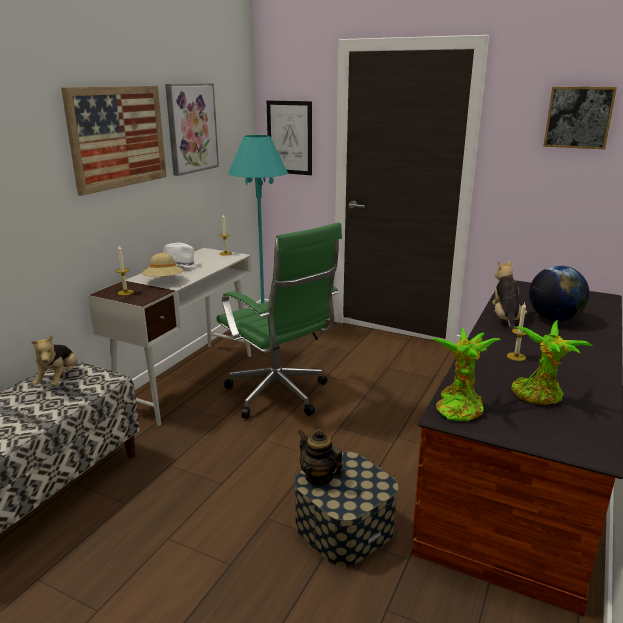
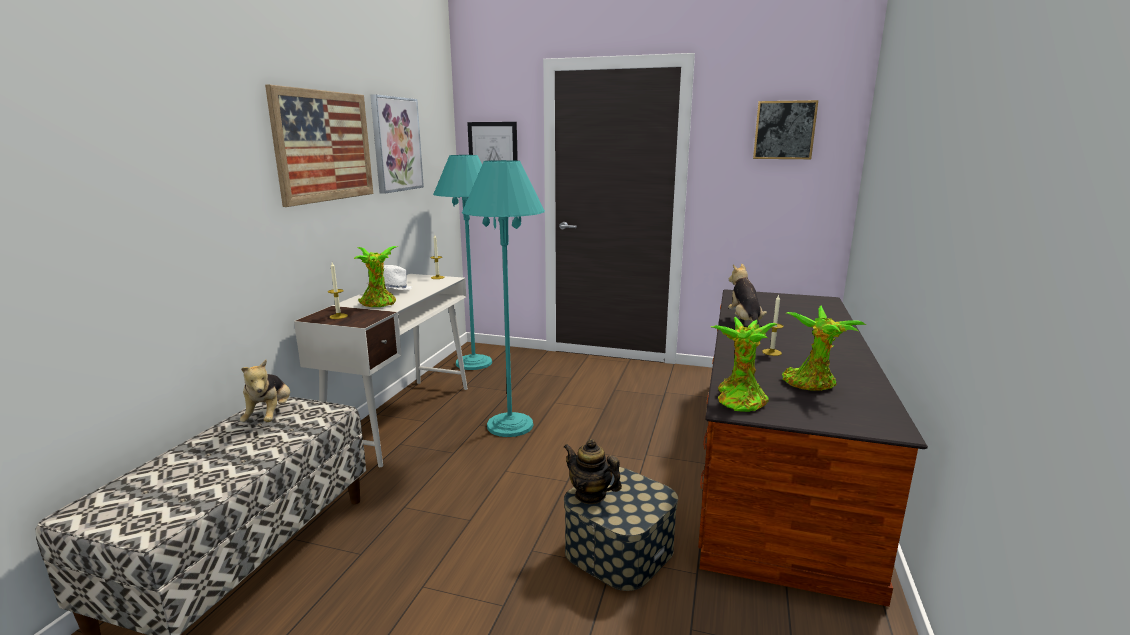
camera: 10 degrees left, 5 degrees down
beige hat [142,253,184,277] -> potted plant [354,246,398,307]
green office chair [216,223,342,419] -> turquoise floor lamp [462,160,545,437]
globe [529,265,589,321] -> none

